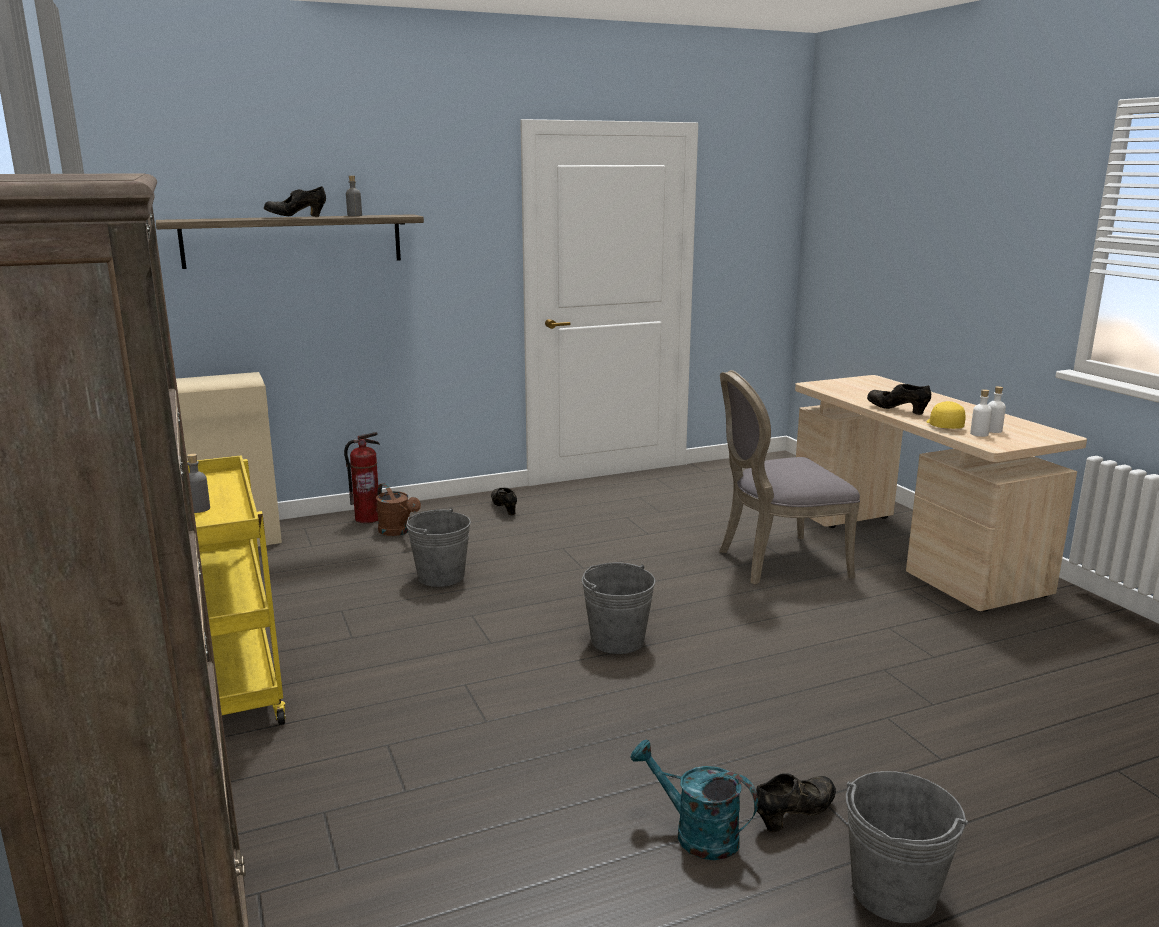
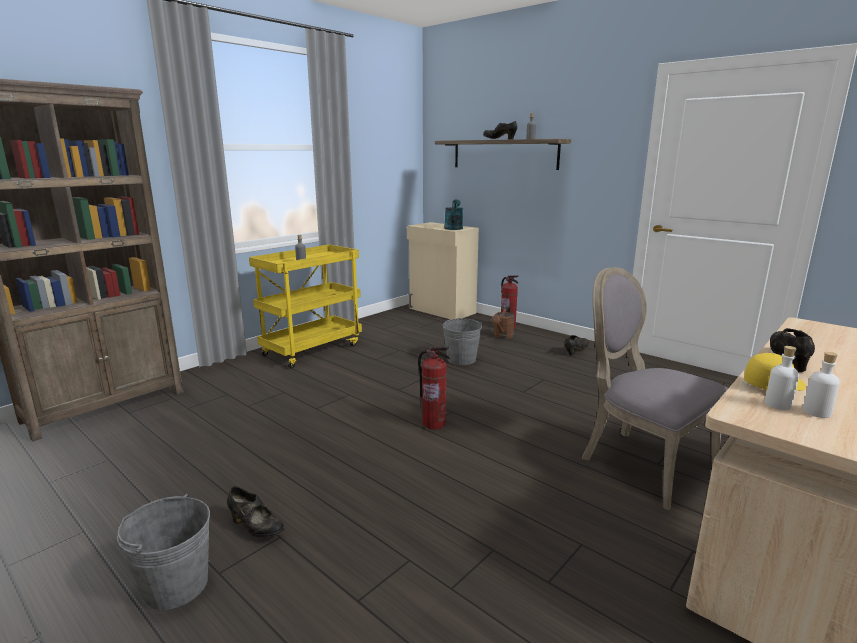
camera: 65 degrees right, 0 degrees up
grey bucket [582,562,655,654] -> fire extinguisher [418,346,450,430]
turquoise watering can [630,739,758,860] -> turquoise watering can moved to [444,199,463,230]

